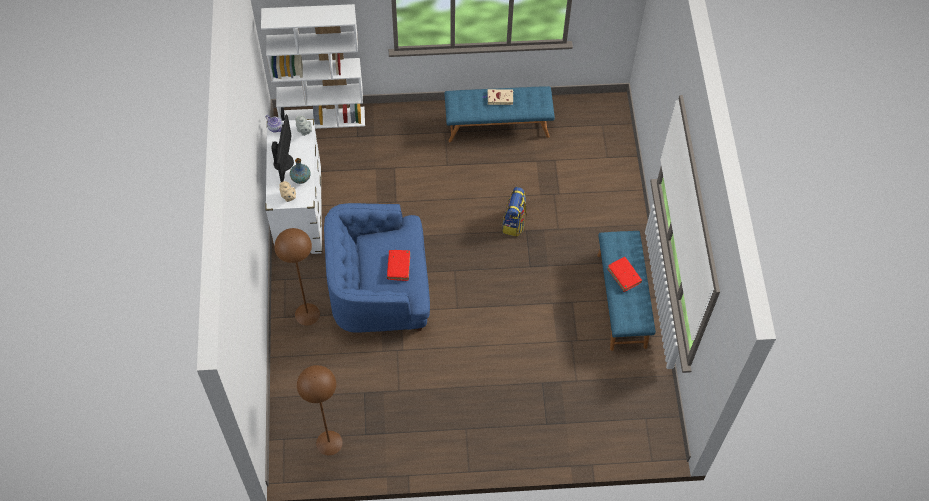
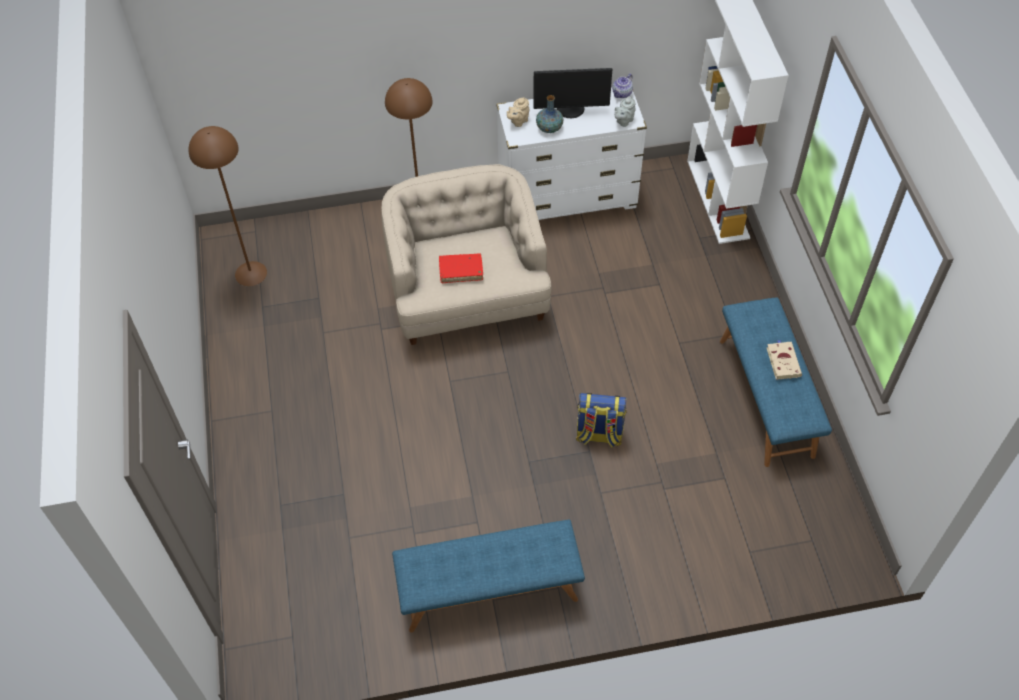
camera: 85 degrees right, 5 degrees down
blue armchair [324,203,430,333] -> beige armchair [381,164,552,345]
red book [607,257,642,292] -> none

